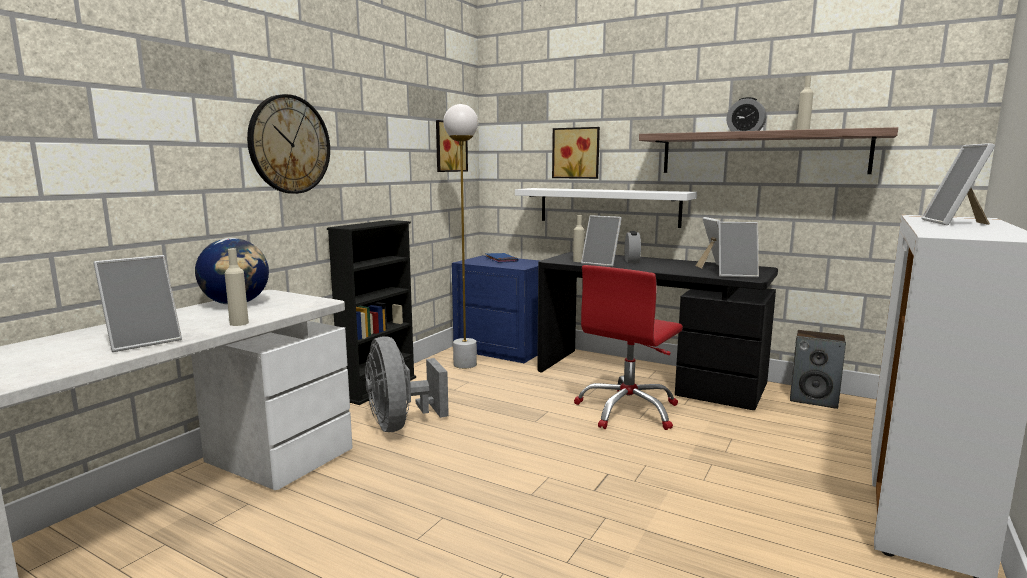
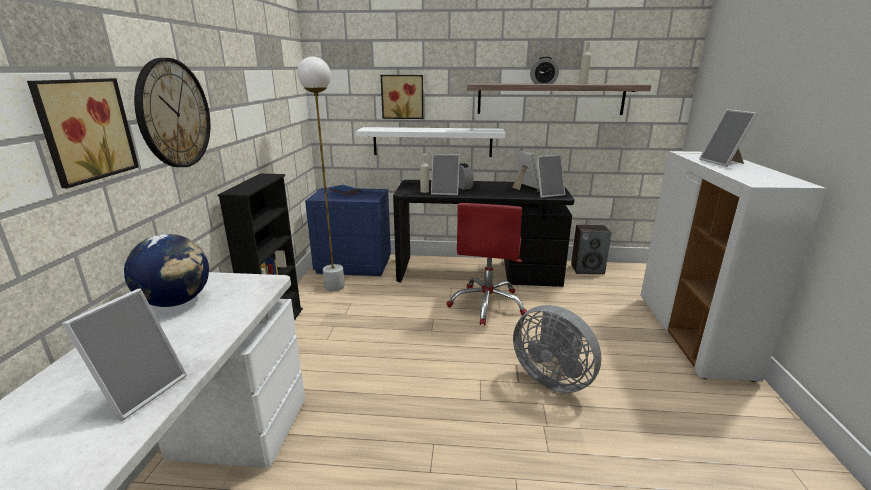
camera: 25 degrees left, 10 degrees up
beige bottle [225,248,249,326] -> none
grey fan [365,337,449,432] -> grey fan moved to [513,305,601,393]
picture [436,120,468,172] -> picture moved to [27,78,139,188]

